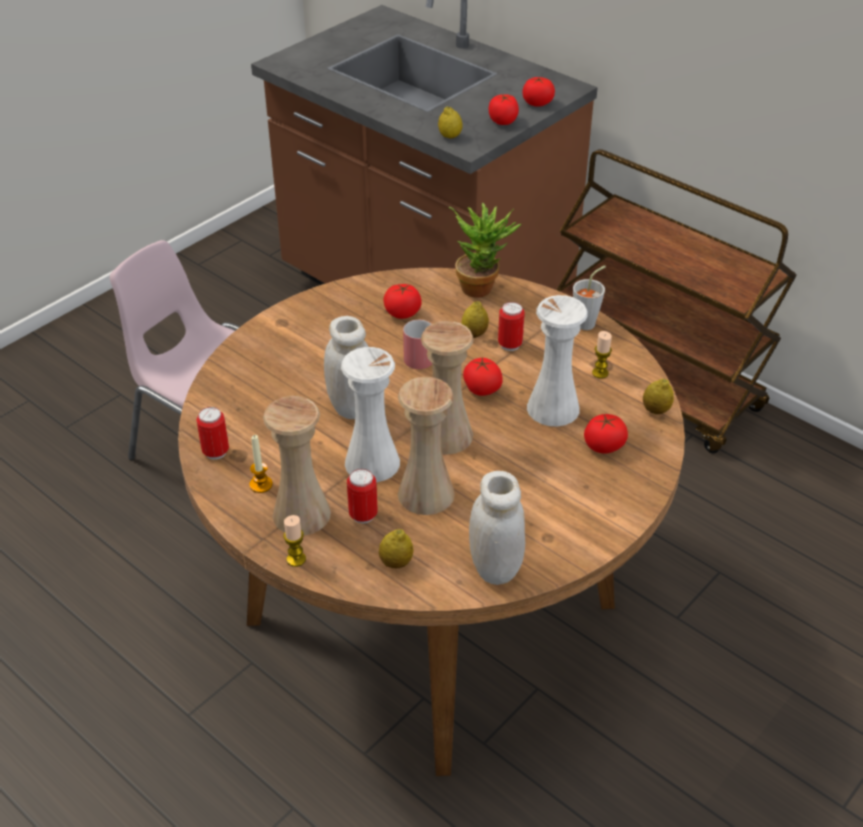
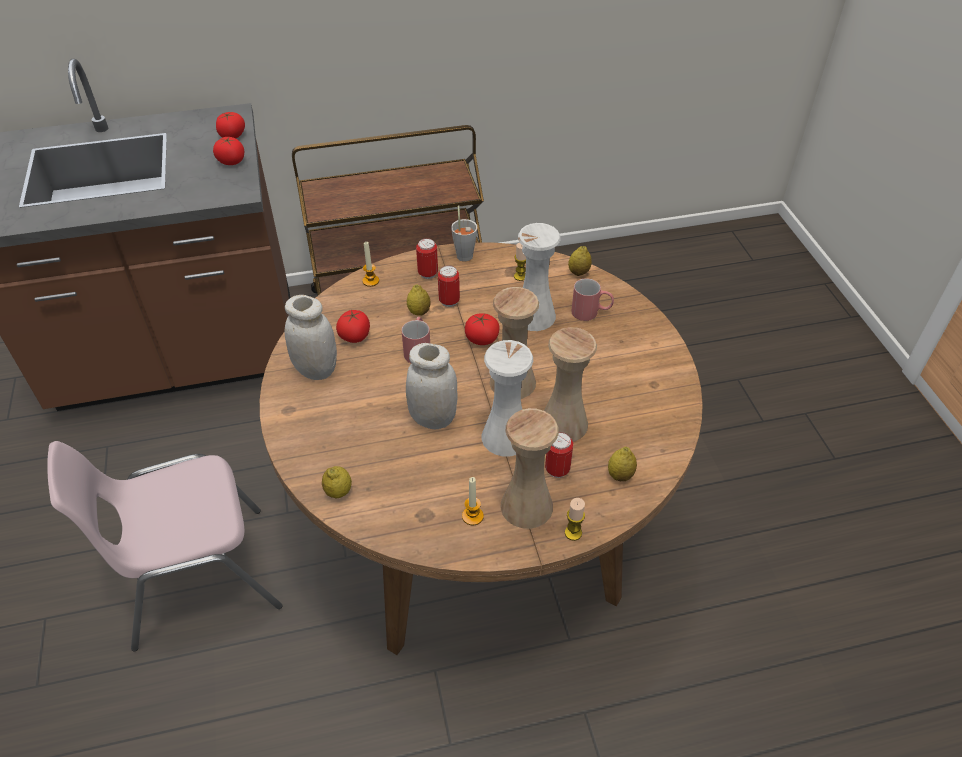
camera: 55 degrees left, 5 degrees up
can [196,407,229,460] -> can moved to [416,238,438,279]
lemon [438,107,463,139] -> lemon moved to [322,466,352,498]
potted plant [449,203,521,298] -> candle [362,242,379,287]
white jar [469,471,525,585] -> white jar moved to [285,295,337,380]
tomato [584,414,628,453] -> red mug [571,278,614,321]

